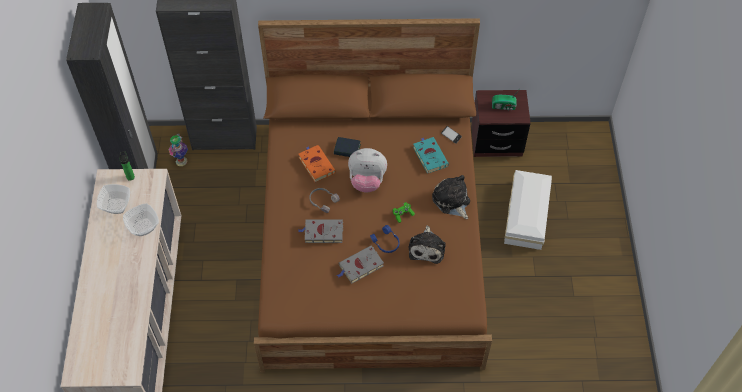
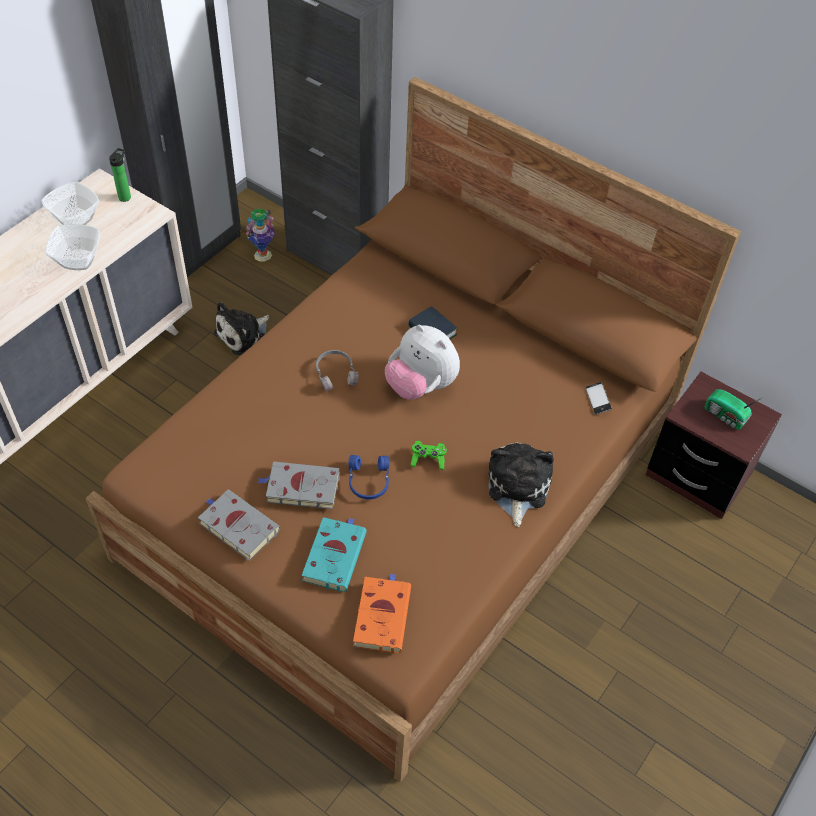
camera: 35 degrees right, 5 degrees down
orange book [298,145,336,182] -> orange book moved to [353,573,411,654]
grey book [298,219,343,243] -> grey book moved to [198,490,280,561]
plush toy [409,225,446,264] -> plush toy moved to [214,302,269,355]
turquoise book [413,137,449,174] -> turquoise book moved to [302,517,367,592]
white storage box [504,170,552,250] -> none

